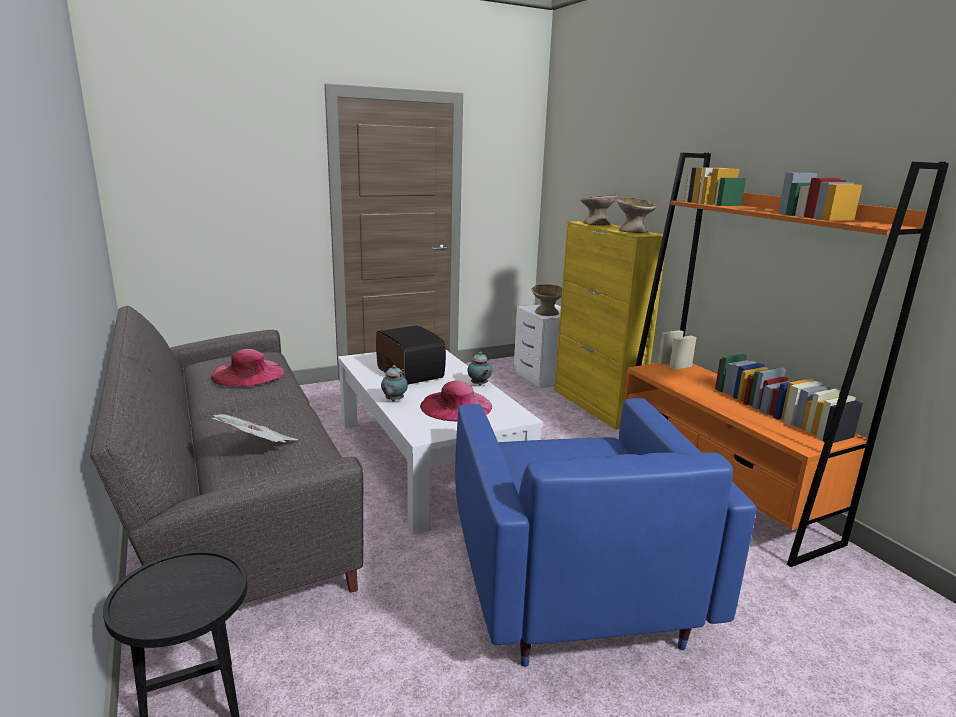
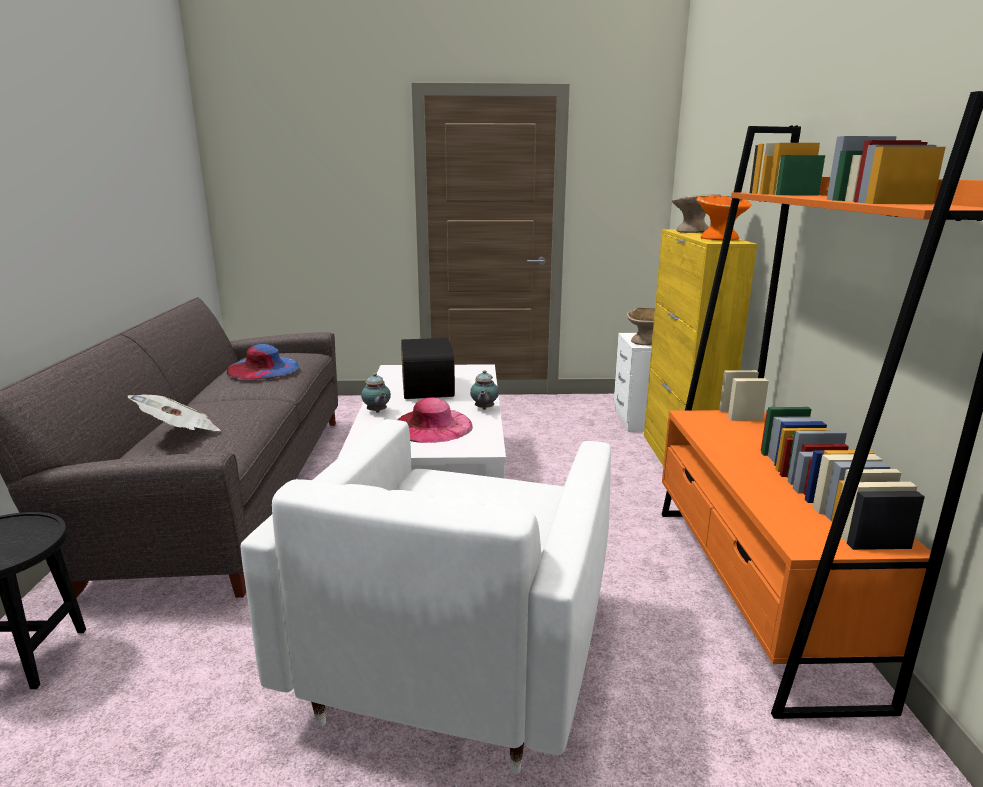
camera: 25 degrees right, 0 degrees up
pink hat [211,349,284,387] -> blue hat [226,344,299,379]
teapot [381,365,408,402] -> teapot turned 75 degrees counterclockwise [361,373,391,413]
blue armchair [455,398,757,667] -> white armchair [241,419,611,774]
beige bowl [617,198,657,233] -> orange bowl [696,196,752,240]

